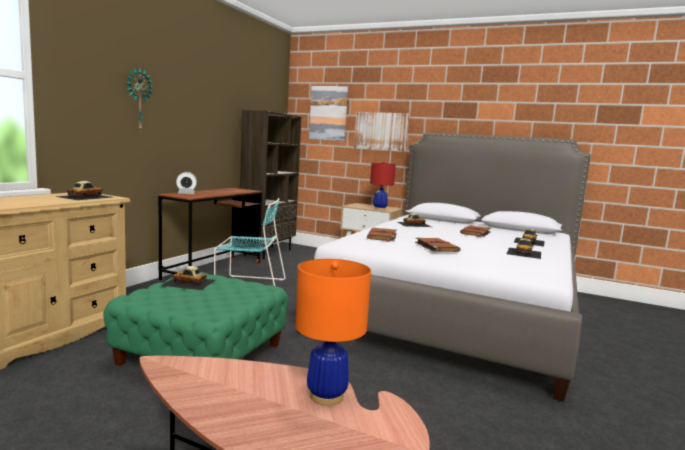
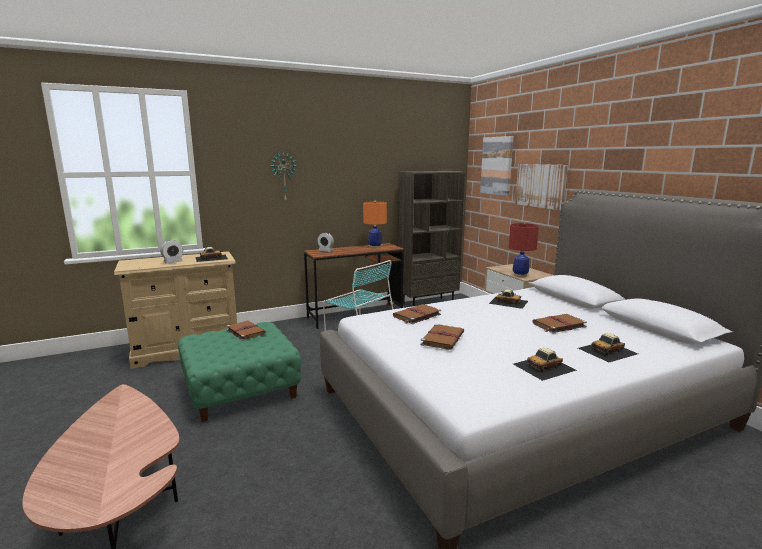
camera: 40 degrees right, 5 degrees up
toy car [160,266,216,290] -> brown book [226,321,266,341]
orange table lamp [295,259,371,406] -> orange table lamp moved to [363,201,387,248]
none -> alarm clock [160,240,183,264]

